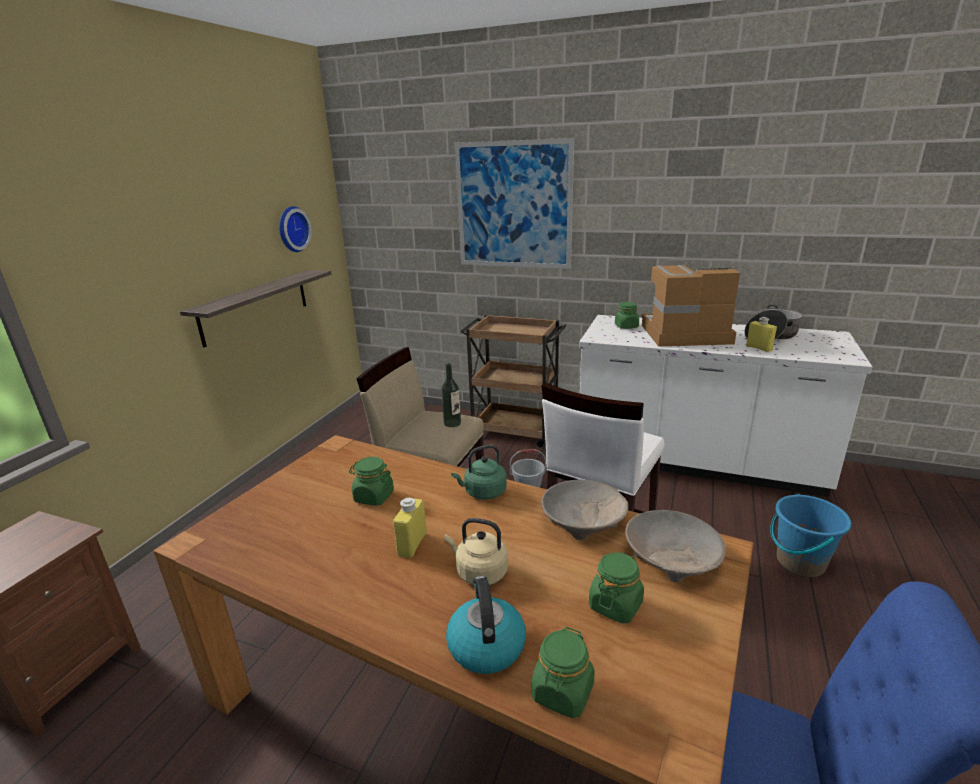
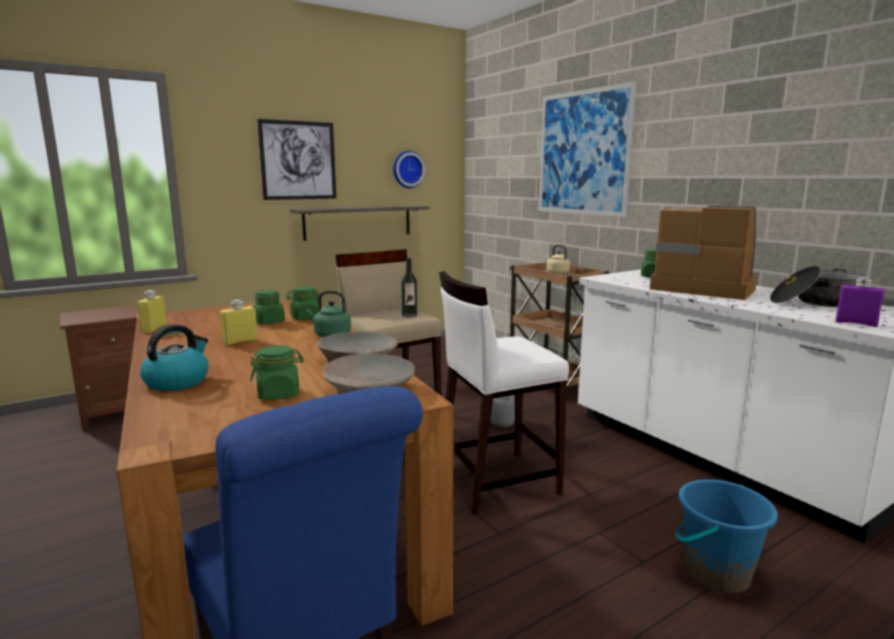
camera: 35 degrees right, 10 degrees down
beige kettle [444,518,508,585] -> beige kettle moved to [546,245,570,274]
green jar [531,627,595,718] -> green jar moved to [286,286,320,320]
yellow bottle [746,317,777,352] -> yellow bottle moved to [137,290,167,333]
none -> picture [257,119,336,200]
none -> purple bottle [835,277,884,327]

